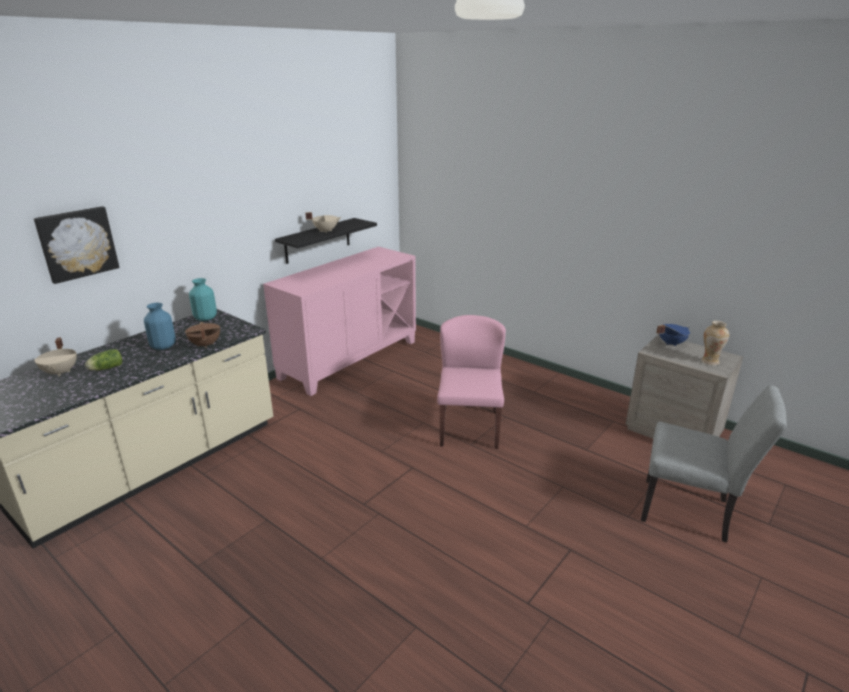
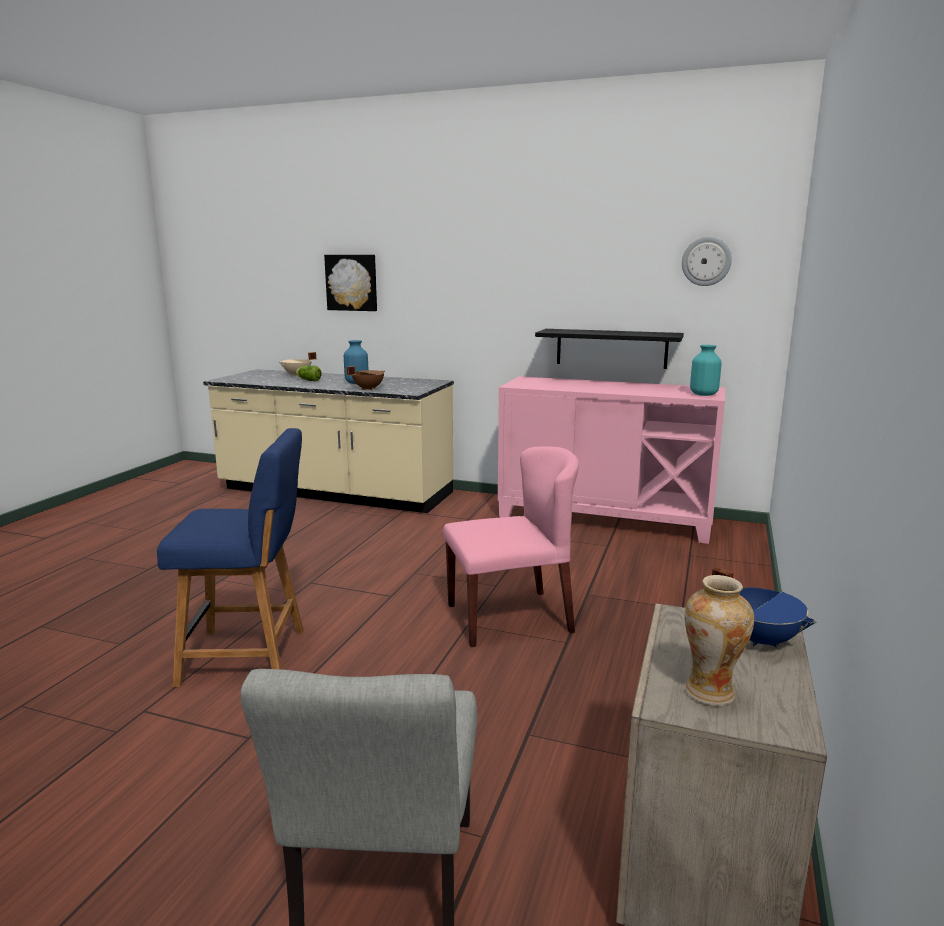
camera: 70 degrees right, 10 degrees down
turquoise vase [189,278,217,321] -> turquoise vase moved to [690,345,722,396]
beige cooking pot [305,212,341,233] -> none
none -> blue chair [157,428,304,687]
none -> wall clock [682,237,732,286]

